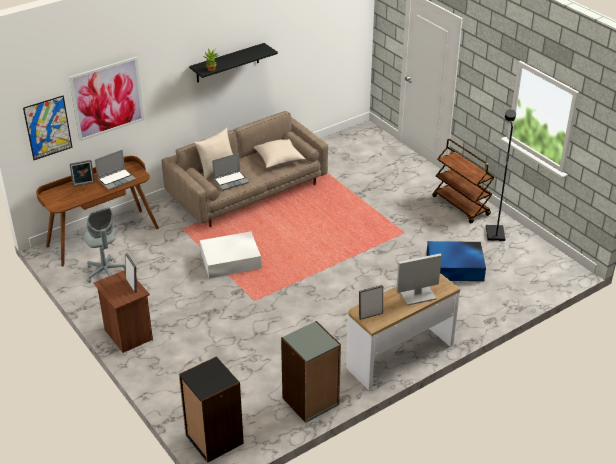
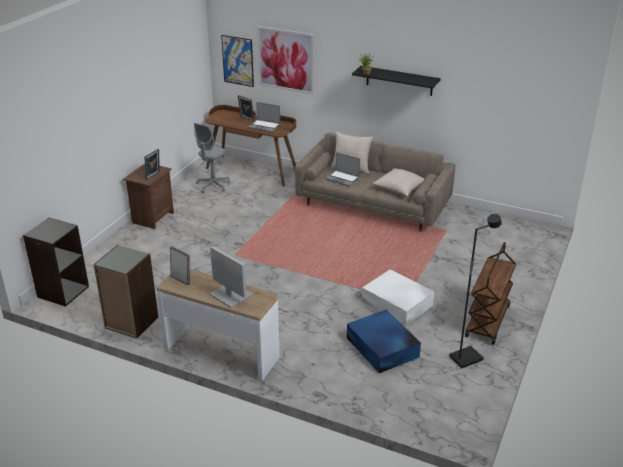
camera: 60 degrees right, 5 degrees down
white storage box [200,232,262,279] -> white storage box moved to [362,269,434,326]

